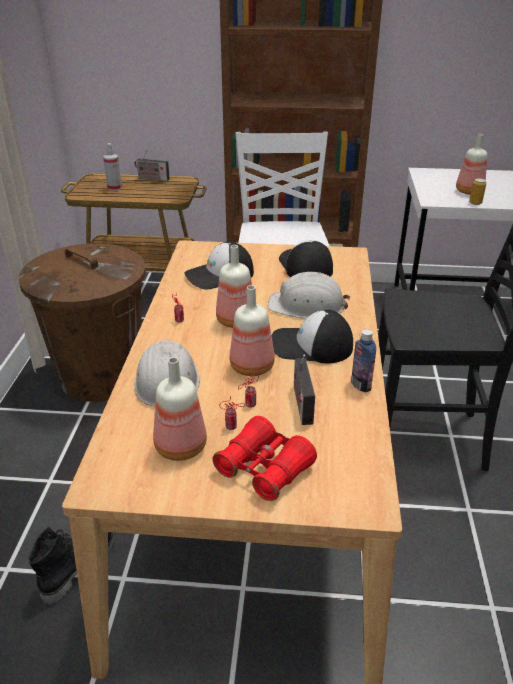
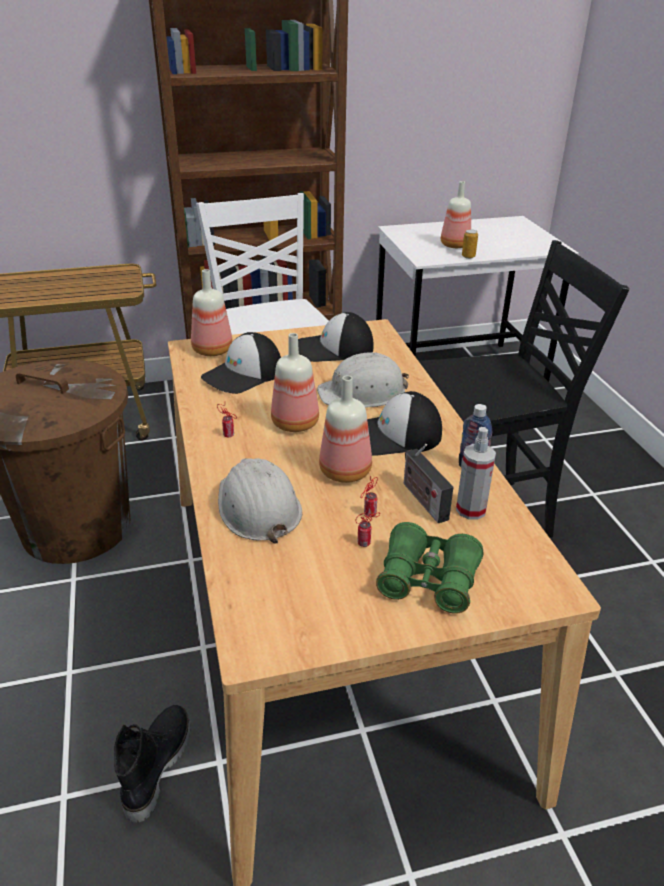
camera: 20 degrees left, 0 degrees up
spray bottle [103,143,122,191] -> spray bottle moved to [456,427,496,520]
radio [134,150,170,181] -> none
bottle [153,357,207,461] -> bottle moved to [191,269,233,356]
red binoculars [213,416,317,501] -> green binoculars [376,522,483,614]
cap [279,240,333,277] -> cap turned 60 degrees counterclockwise [298,312,373,362]

